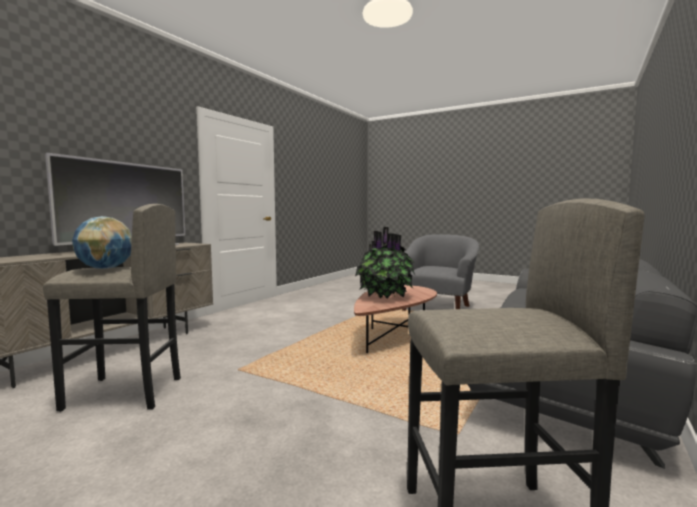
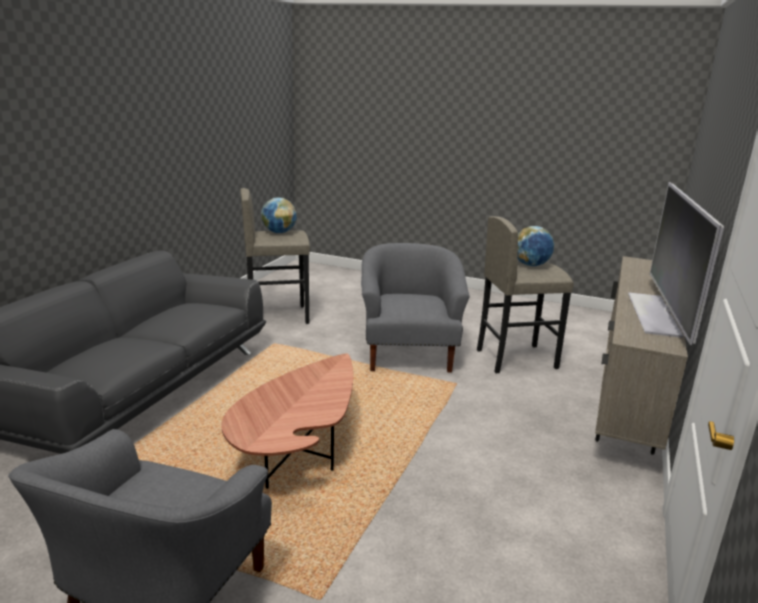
camera: 170 degrees right, 15 degrees up
potted plant [355,227,416,299] -> none
none -> globe [261,198,297,233]
none -> grey armchair [361,243,470,373]

